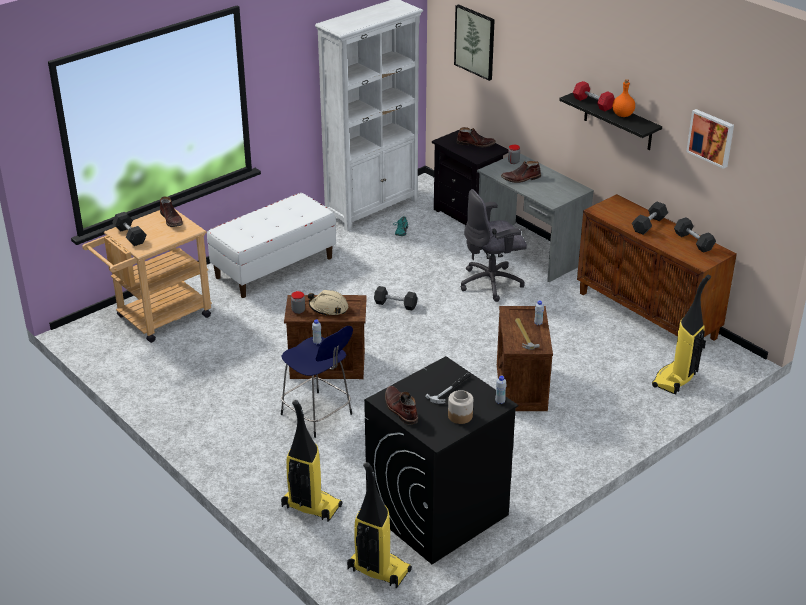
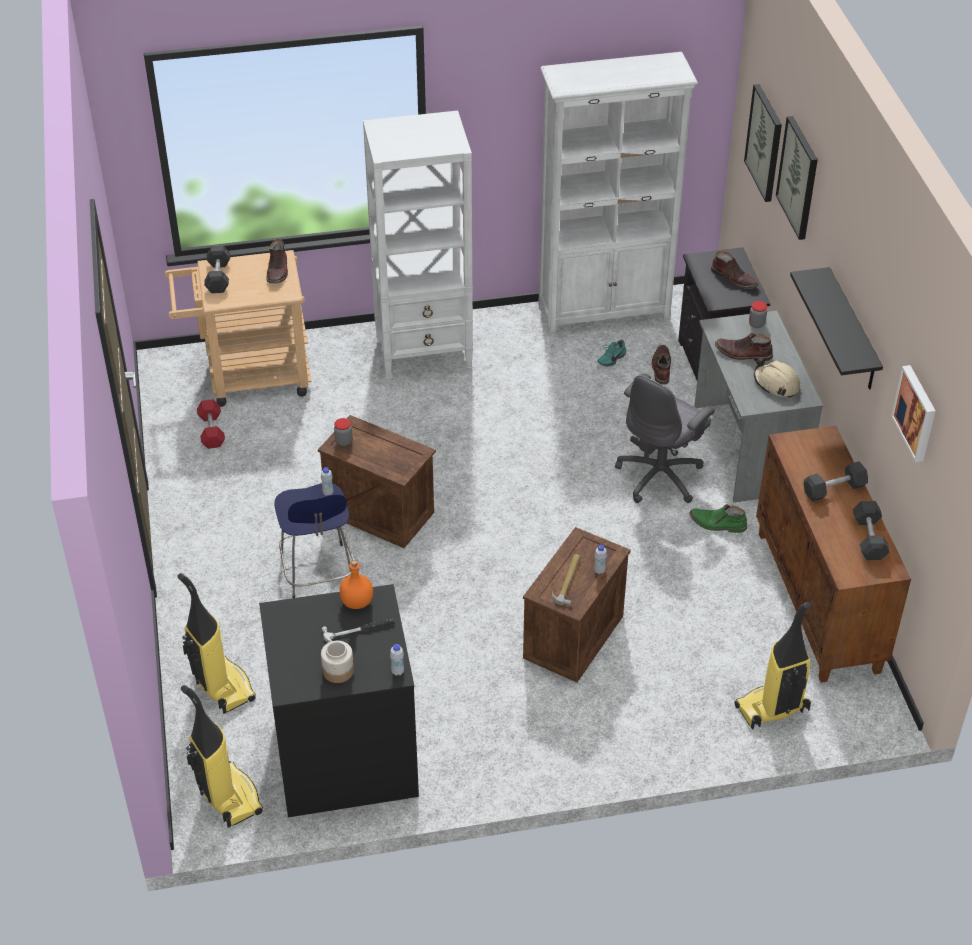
camera: 30 degrees right, 10 degrees up
white bench [207,193,336,298] -> white bookcase [363,111,473,382]
beige hard hat [308,290,348,316] -> beige hard hat moved to [754,358,801,398]
black dumbbell [374,286,418,311] -> none
brown boot [385,386,418,425] -> brown boot moved to [652,345,671,385]
grey office chair [461,189,527,302] -> grey office chair turned 60 degrees counterclockwise [615,373,715,503]
red dumbbell [573,81,615,111] -> red dumbbell moved to [197,399,225,449]
orange bottle [613,79,635,117] -> orange bottle moved to [339,560,373,609]
none -> green boot [690,504,747,533]
none -> picture [776,116,818,240]

